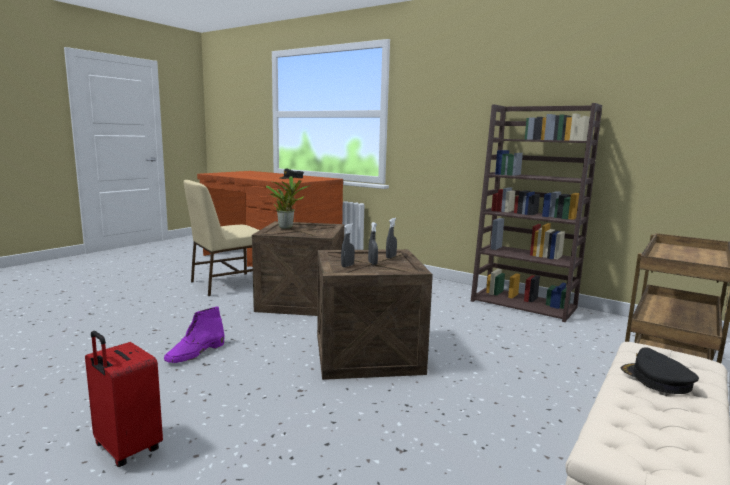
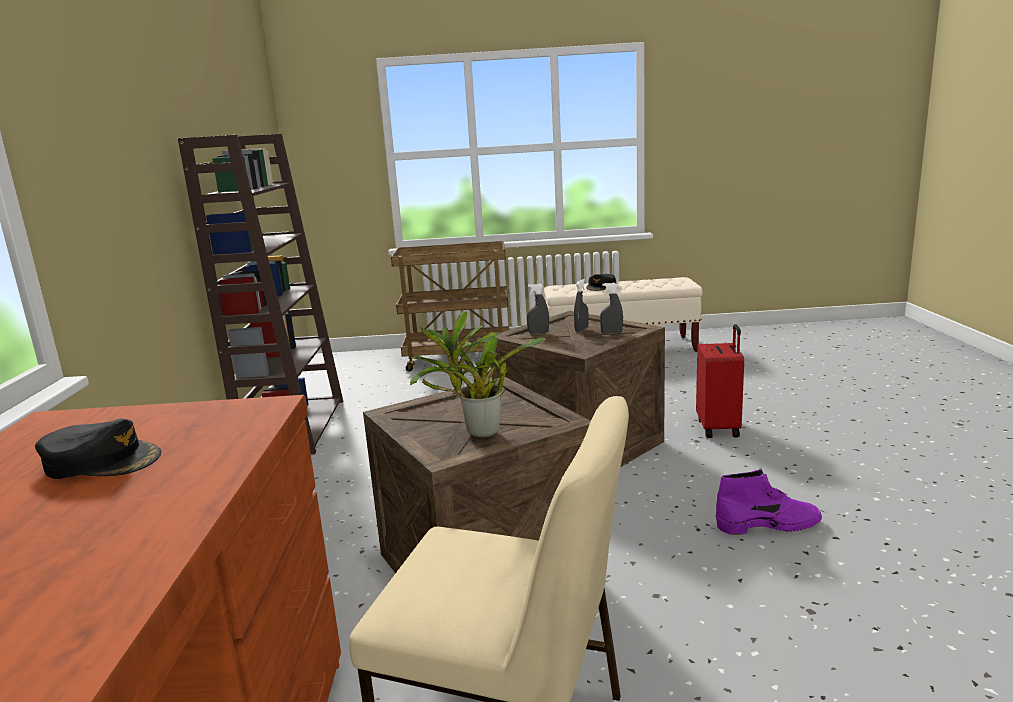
camera: 125 degrees left, 5 degrees up
red suitcase [85,331,163,467] -> red suitcase moved to [696,324,744,438]

